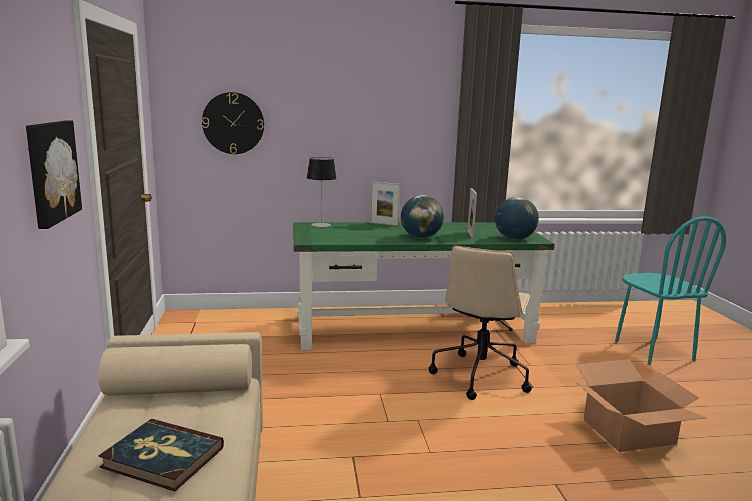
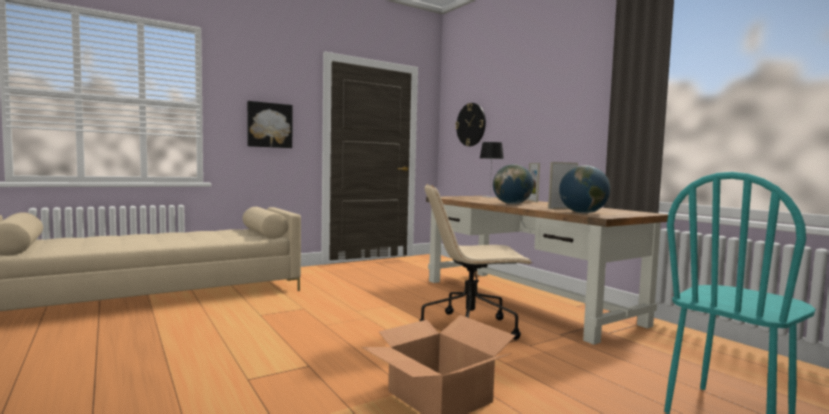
camera: 65 degrees right, 10 degrees down
book [98,419,224,492] -> none
green desk [293,222,555,350] -> brown desk [426,196,668,345]

